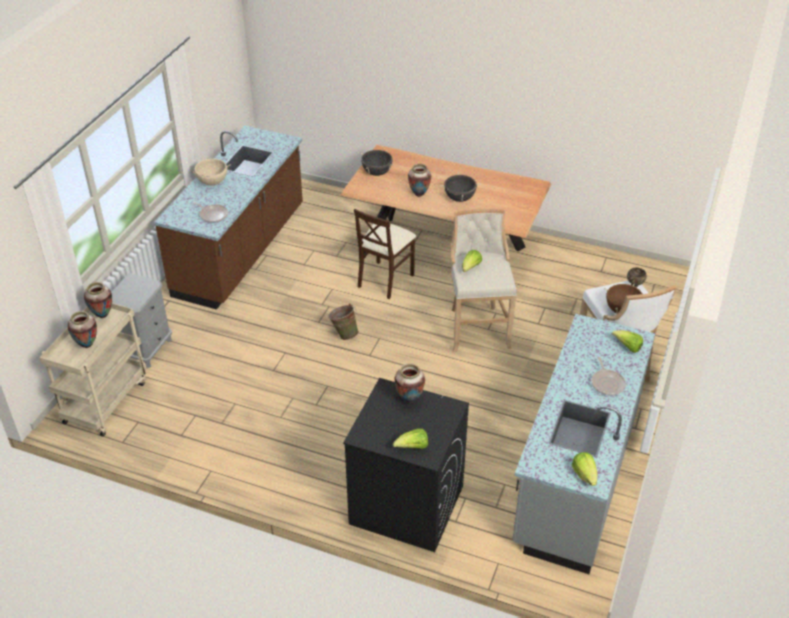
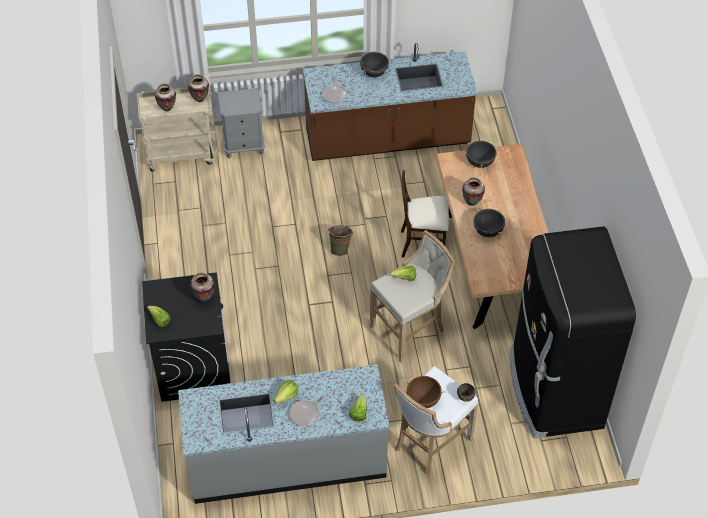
camera: 60 degrees right, 10 degrees up
beige cooking pot [191,157,231,186] -> black cooking pot [360,52,389,77]
lettuce [572,452,597,486] -> lettuce moved to [273,380,298,404]
none -> black fridge [510,226,636,438]

